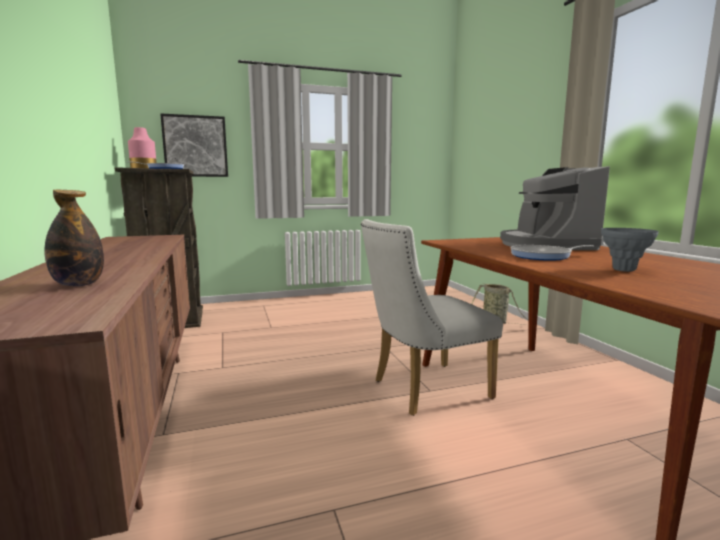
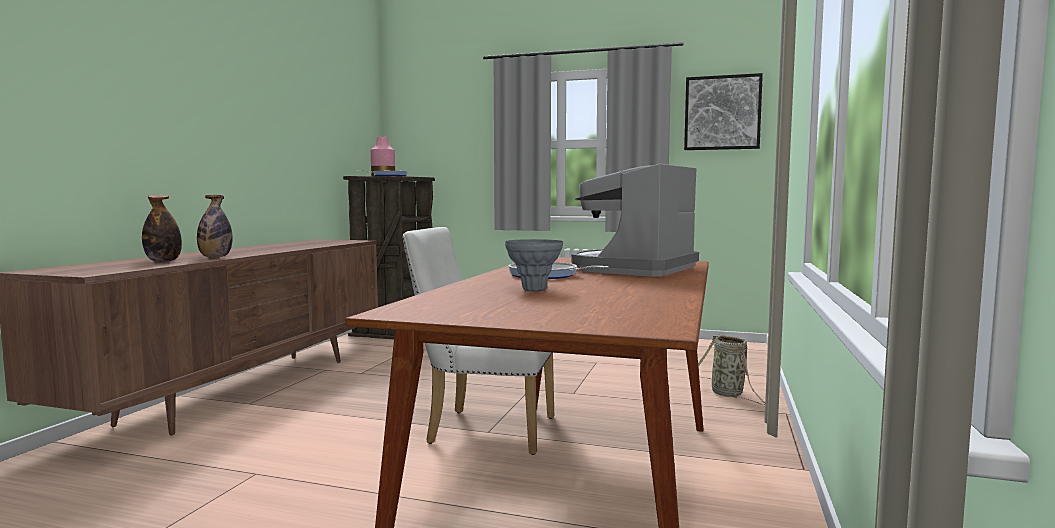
camera: 35 degrees right, 5 degrees down
picture [160,114,228,177] -> picture moved to [684,73,763,150]
none -> bottle [197,195,233,257]

